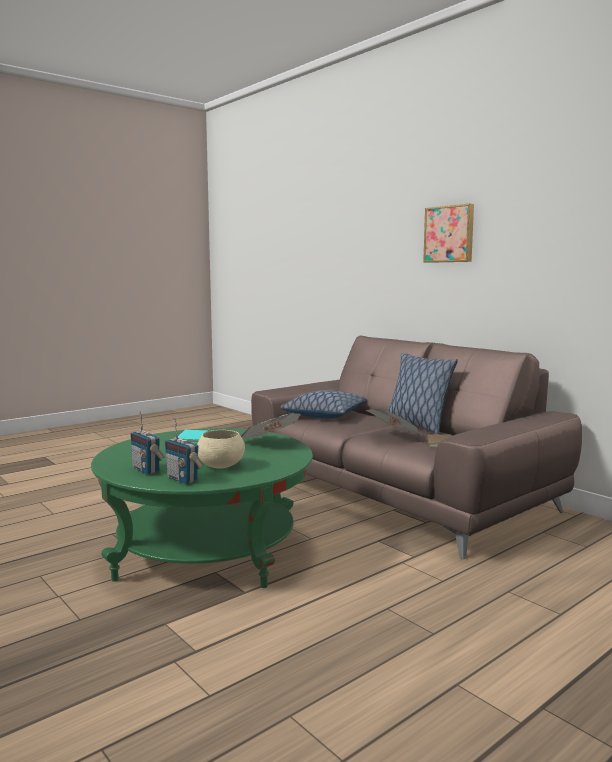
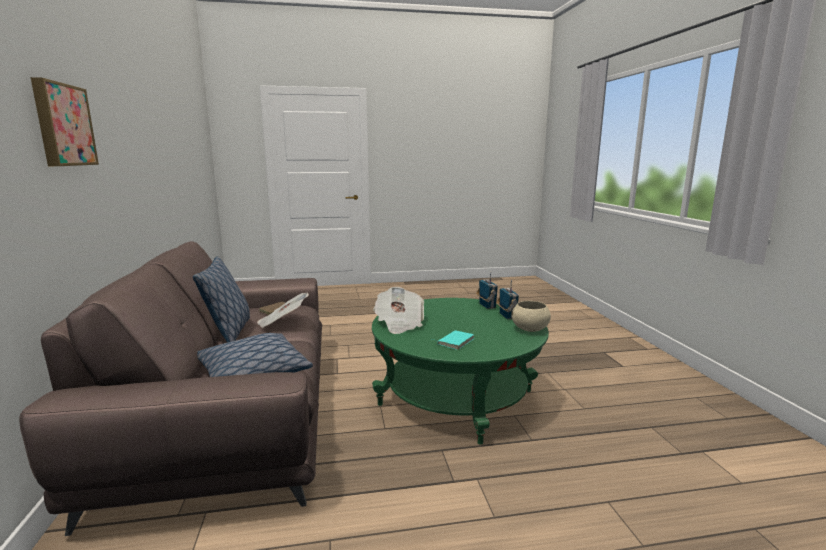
camera: 150 degrees left, 5 degrees up
beige bowl [197,430,245,469] -> beige bowl moved to [512,301,551,332]

